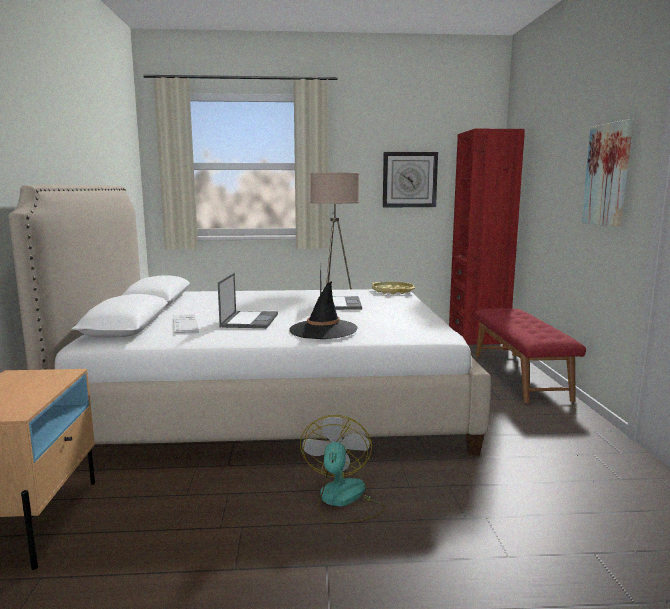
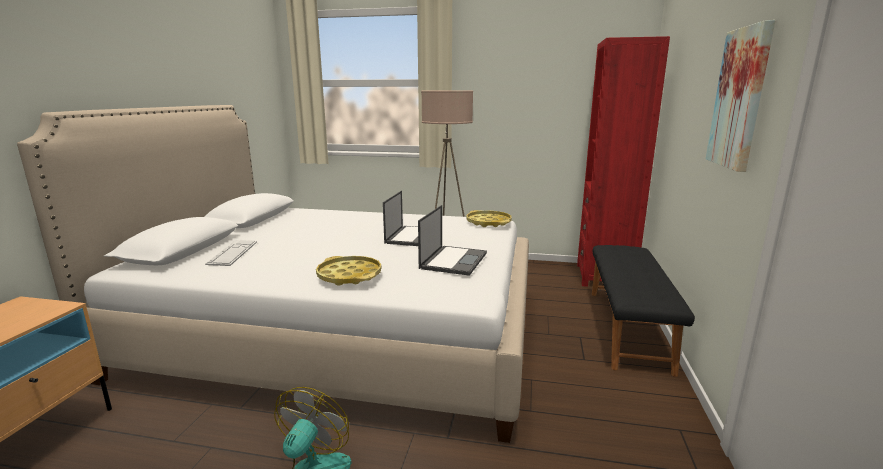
camera: 15 degrees right, 5 degrees up
laptop [218,273,278,328] -> laptop moved to [418,205,487,276]
black hat [290,281,358,339] -> yellow tray [316,256,381,286]
wall clock [383,152,438,207] -> none
red bench [474,308,586,403] -> black bench [592,245,695,377]

